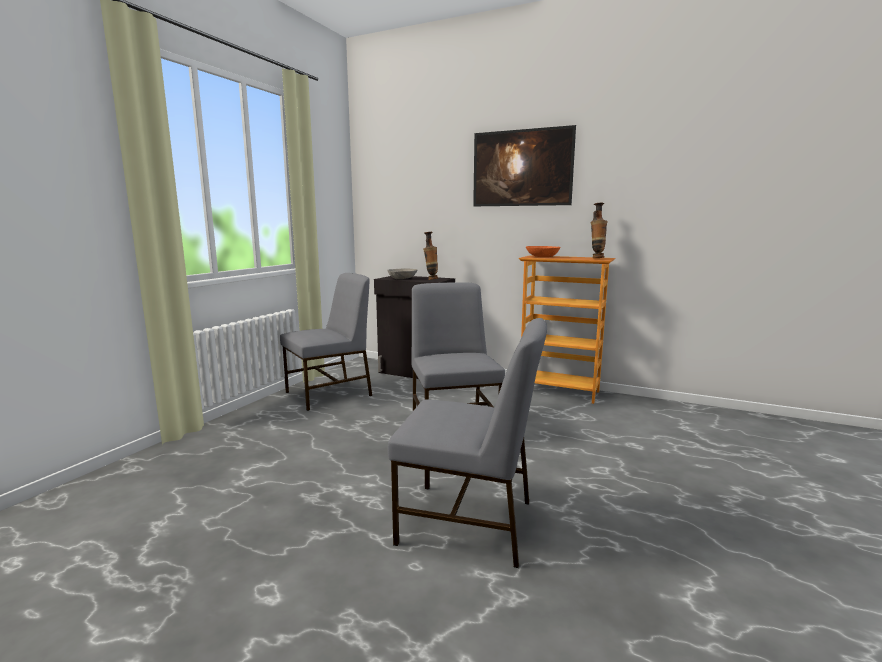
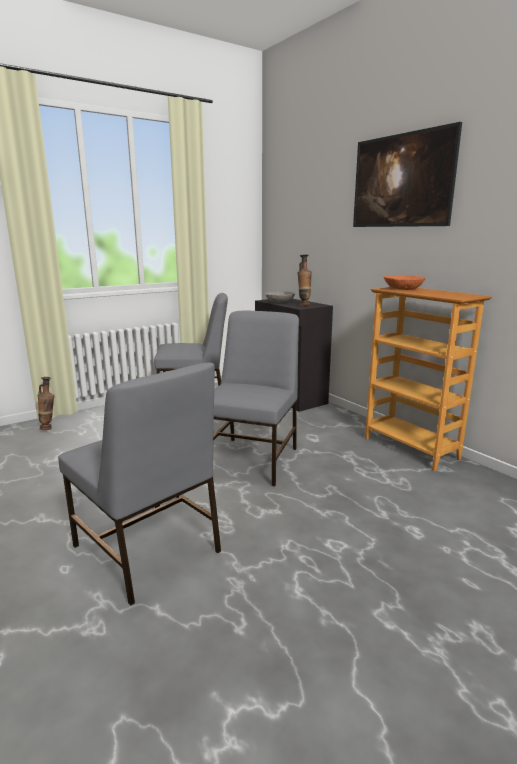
camera: 30 degrees right, 5 degrees up
vase [591,203,607,258] -> vase moved to [37,377,55,430]

